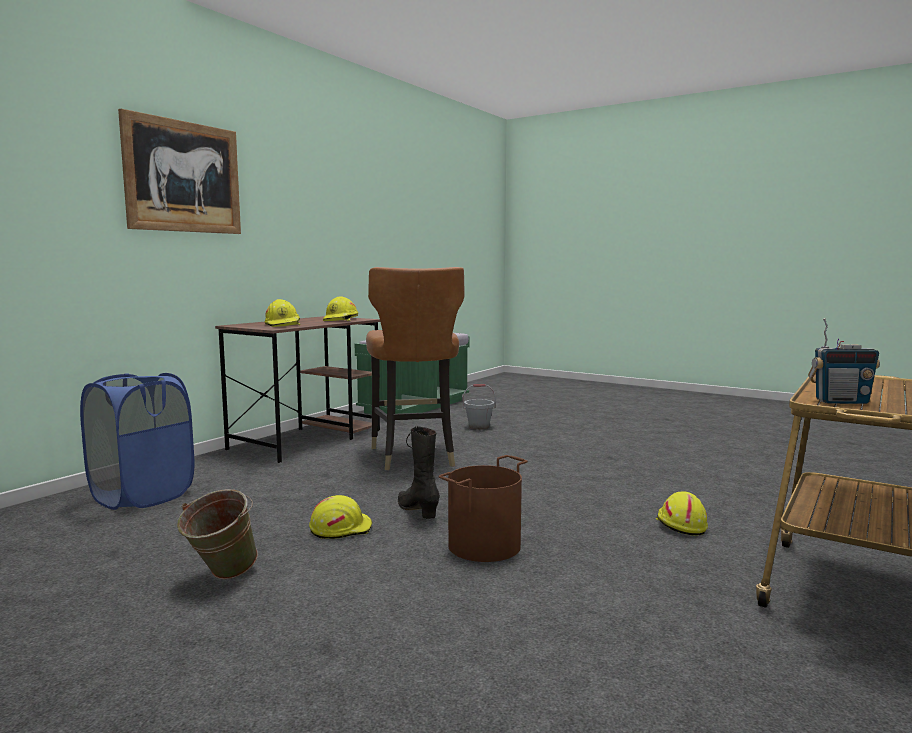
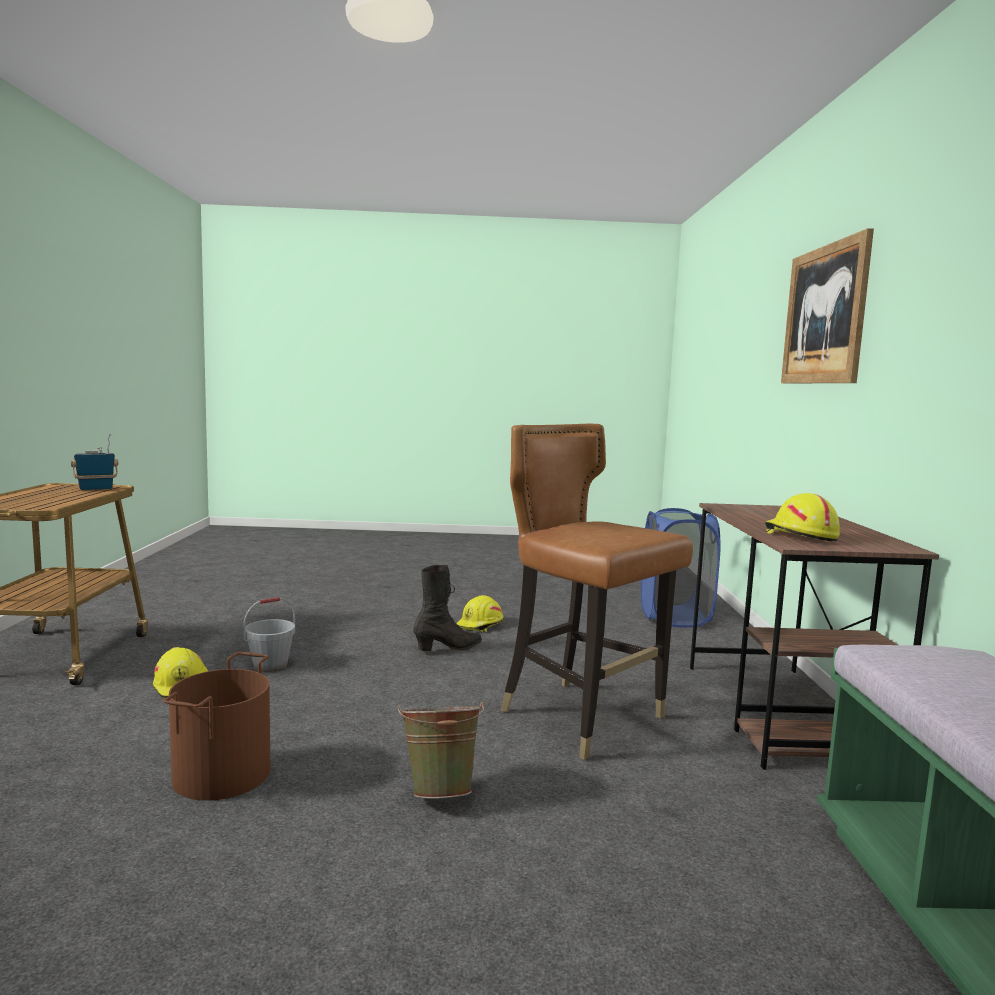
camera: 145 degrees right, 0 degrees up
green bucket [177,489,258,580] -> green bucket moved to [398,701,484,799]
yellow hard hat [265,299,301,327] -> none
black boot [398,426,440,519] -> black boot turned 60 degrees counterclockwise [413,565,482,651]
brown bucket [438,455,528,562] -> brown bucket moved to [163,652,270,801]
grey bucket [463,384,496,430] -> grey bucket moved to [243,597,295,672]

